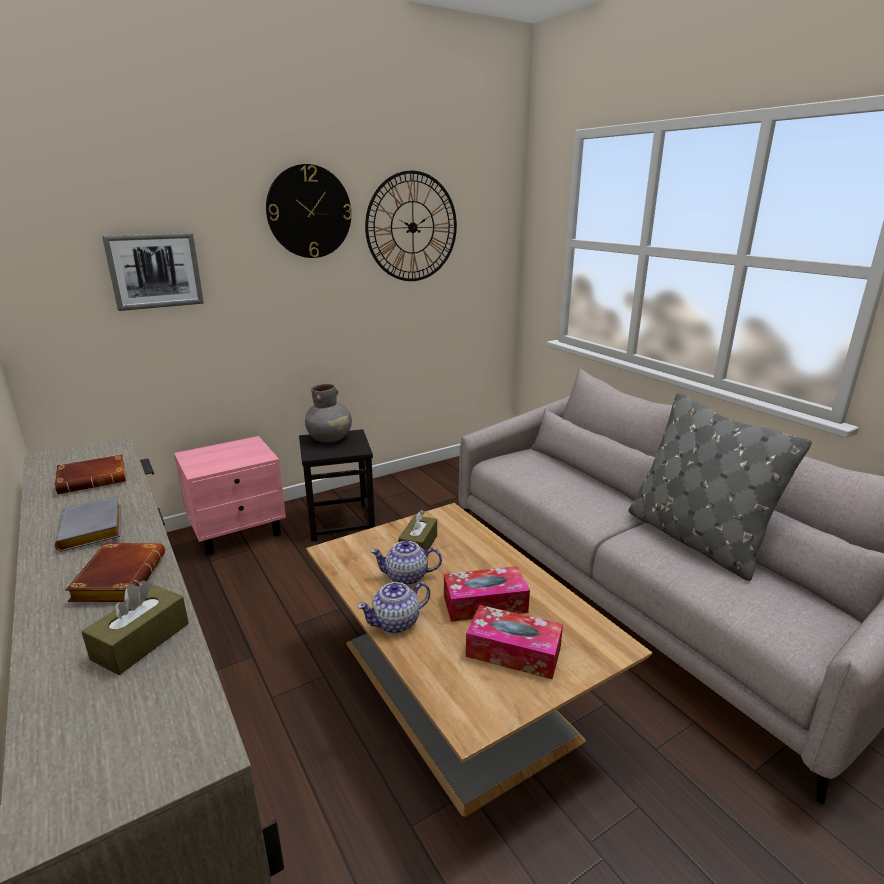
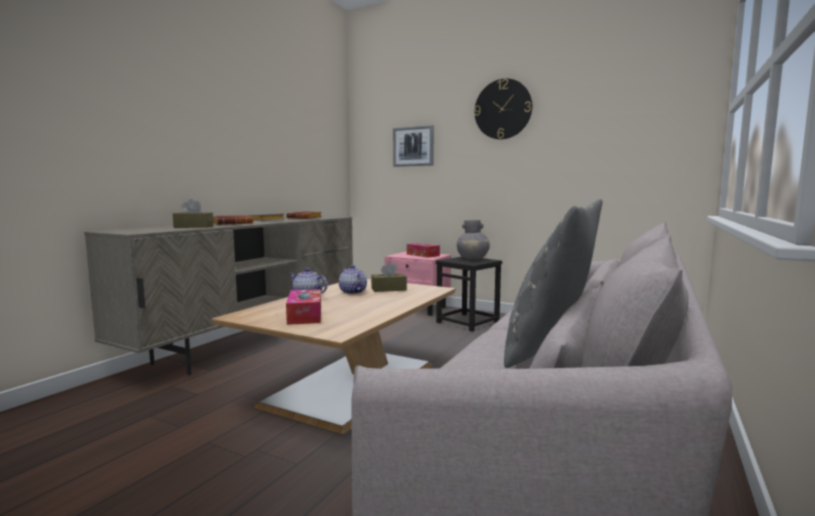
camera: 60 degrees right, 15 degrees down
wall clock [365,170,457,281] -> none
tissue box [444,566,530,622] -> tissue box moved to [407,243,440,258]

